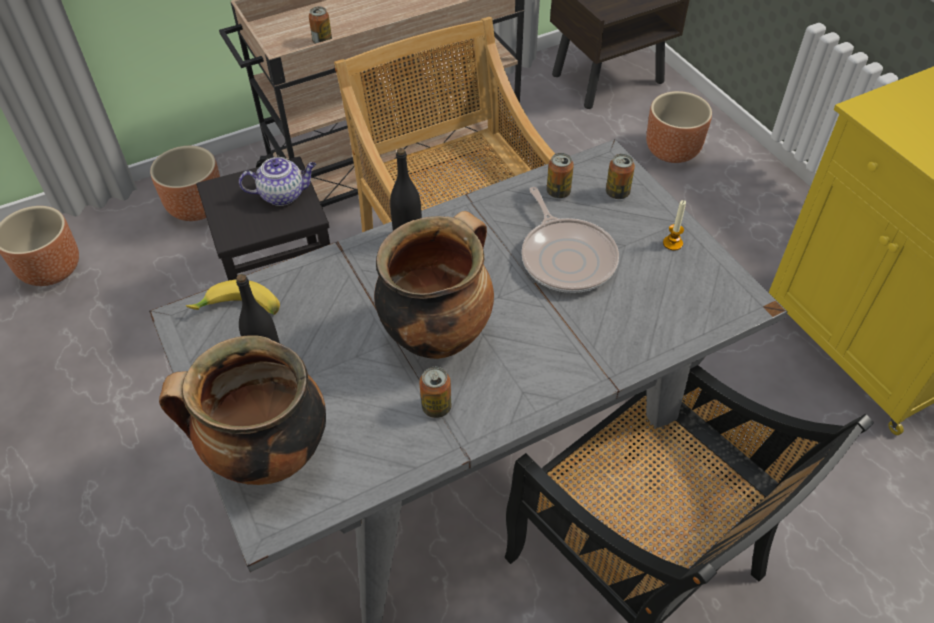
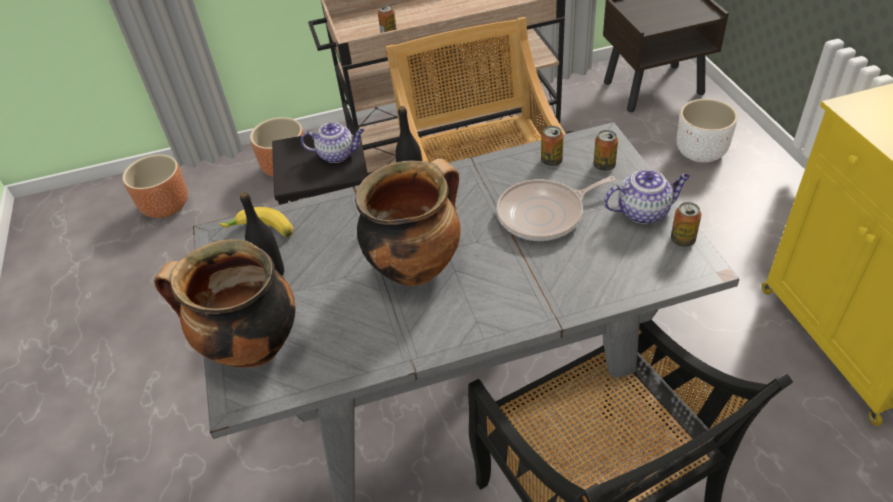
camera: 15 degrees right, 5 degrees down
can [419,367,452,418] -> can moved to [671,202,701,247]
frying pan [521,187,619,293] -> frying pan turned 75 degrees clockwise [497,176,616,241]
brown planter [646,91,712,163] -> white planter [677,99,737,163]
candle [663,200,686,251] -> teapot [604,169,690,224]

